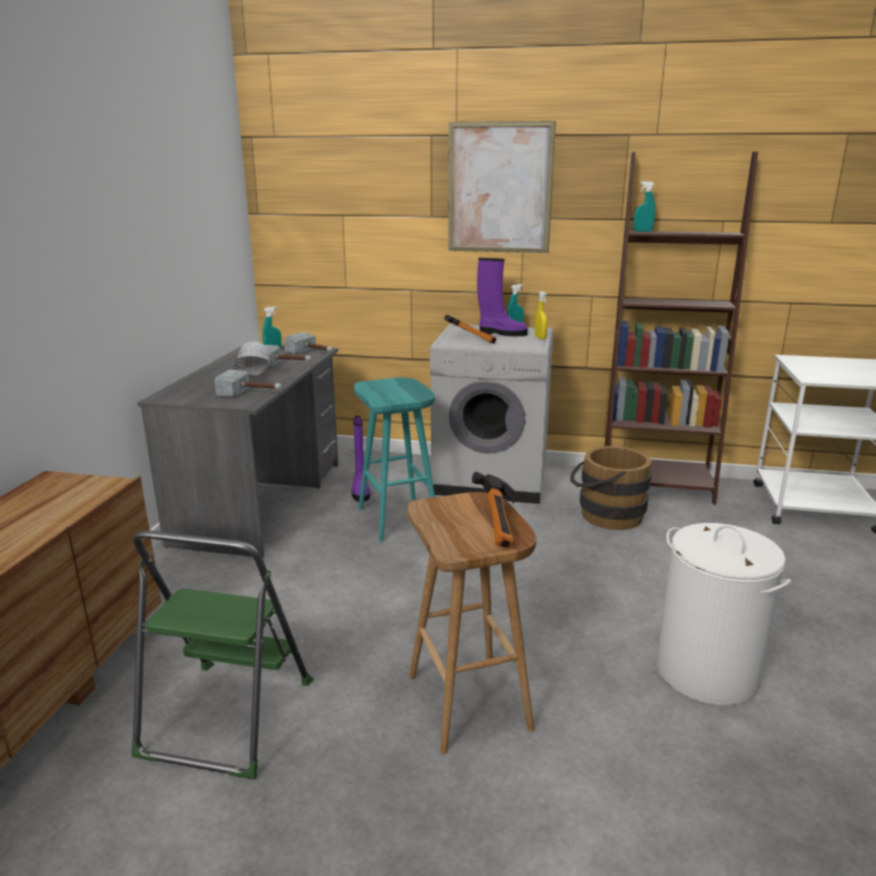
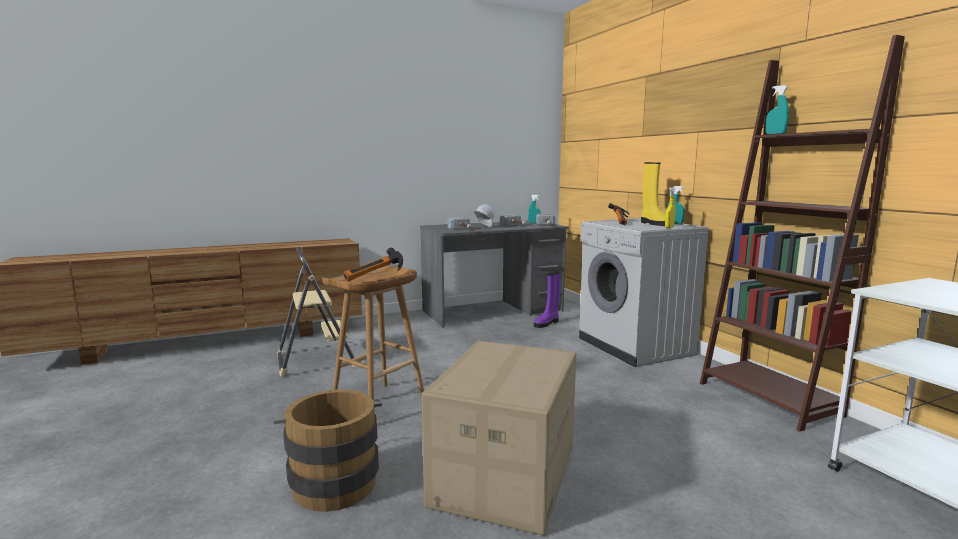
camera: 55 degrees right, 10 degrees down
green step ladder [131,530,314,779] -> beige step ladder [278,247,358,377]
turquoise stool [354,378,435,541] -> none
picture [448,121,556,253] -> none
purple boot [477,258,528,336] -> yellow boot [641,162,666,226]
brown bucket [570,446,652,530] -> brown bucket moved to [274,390,382,512]
white laundry basket [657,523,791,705] -> cardboard box [422,341,576,535]

